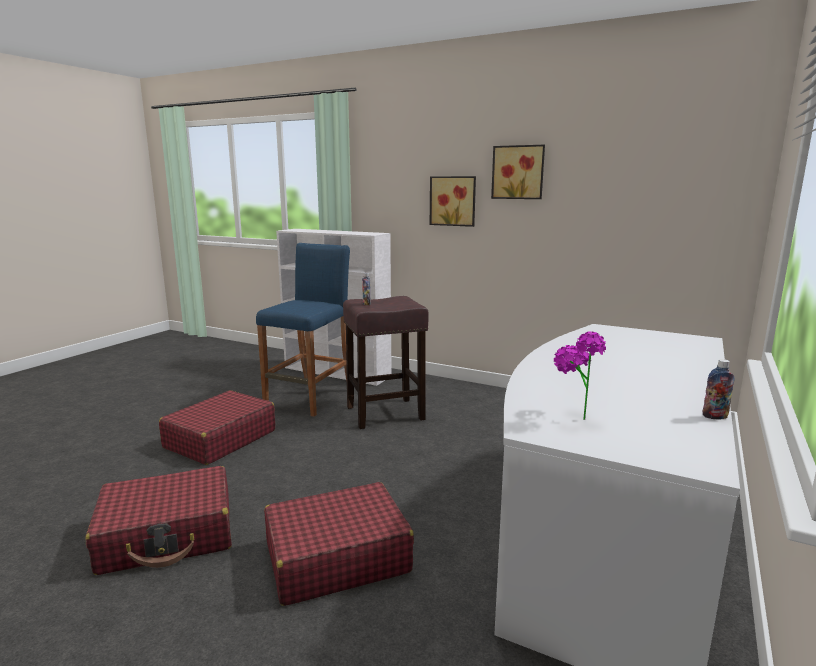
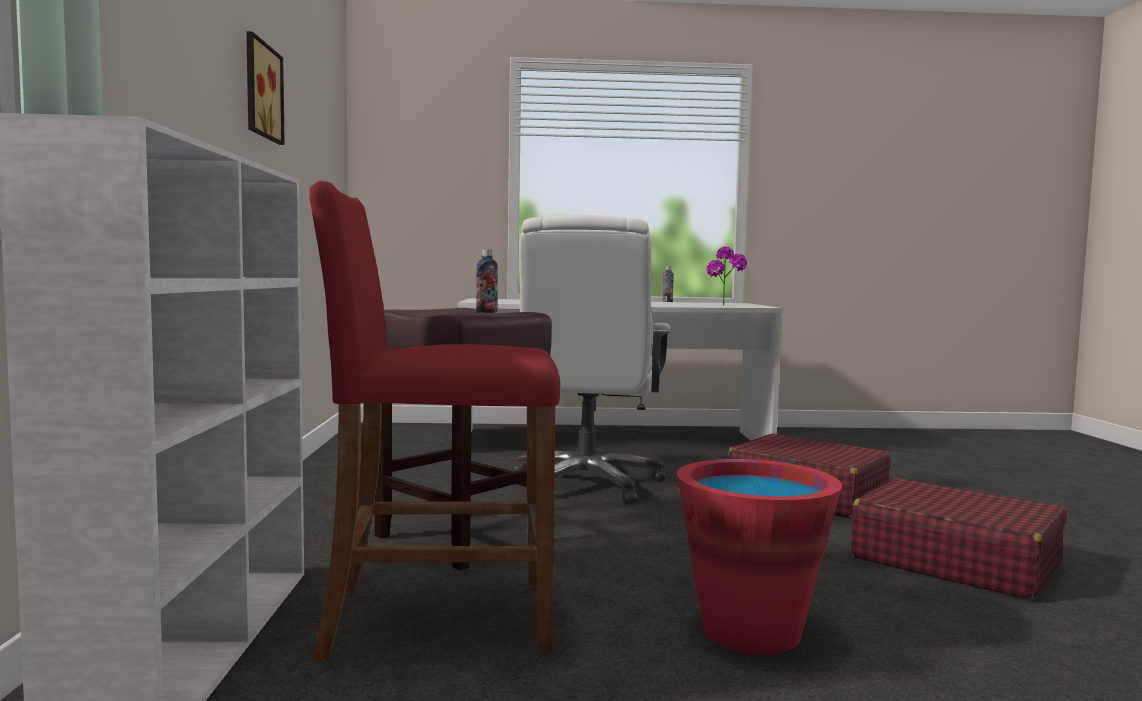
camera: 120 degrees left, 10 degrees down
red suitcase [159,390,275,465] -> red bucket [677,459,842,654]
blue stool [256,243,350,417] -> red stool [309,180,560,659]
picture [430,176,476,227] -> none
none -> white office chair [512,214,670,504]

